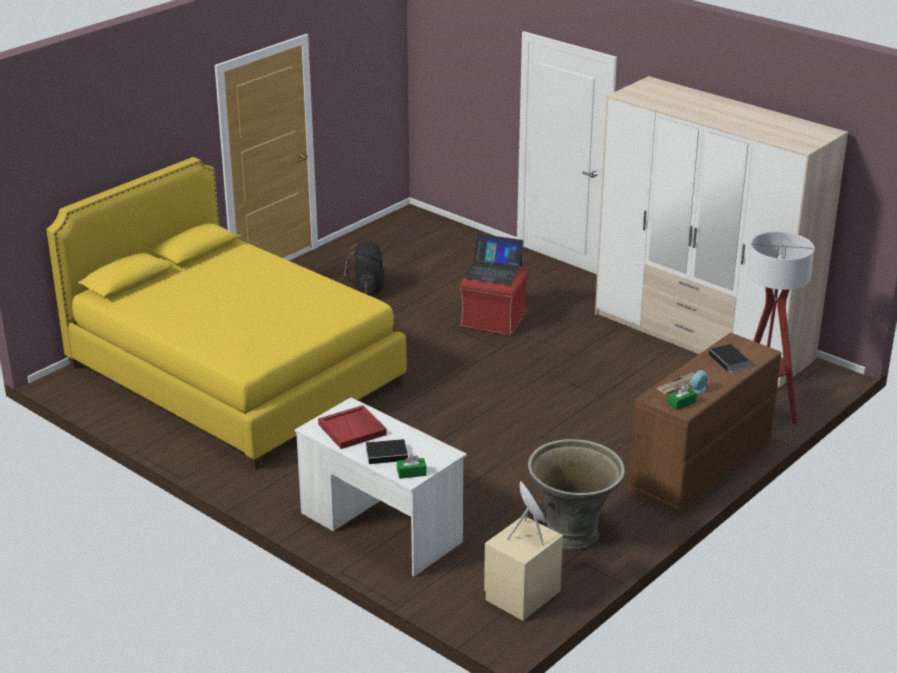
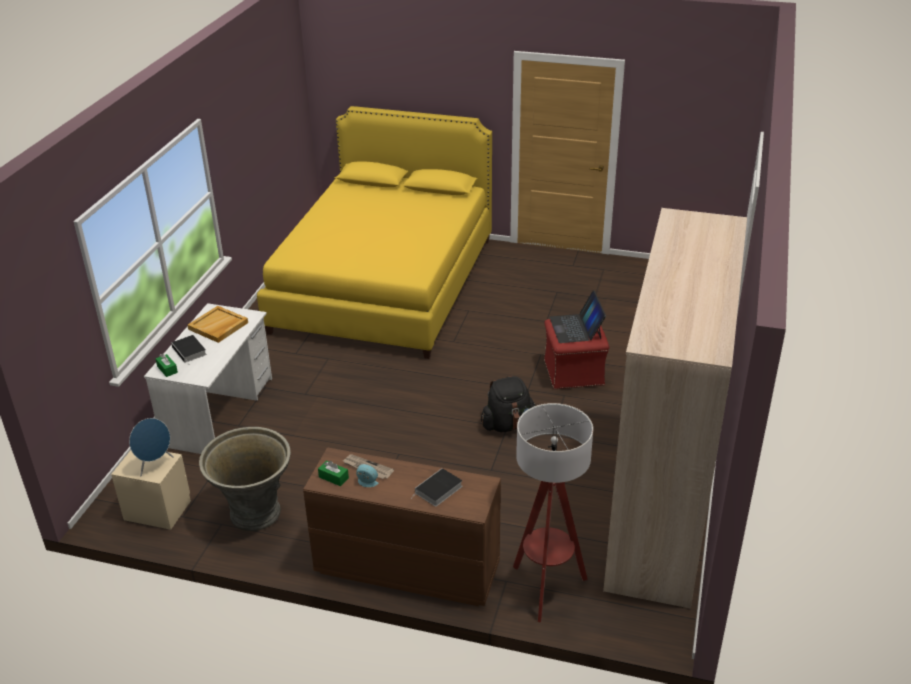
camera: 65 degrees right, 5 degrees up
red tray [318,405,387,449] -> beige tray [187,306,248,343]
black backpack [343,241,389,296] -> black backpack moved to [481,376,536,432]

